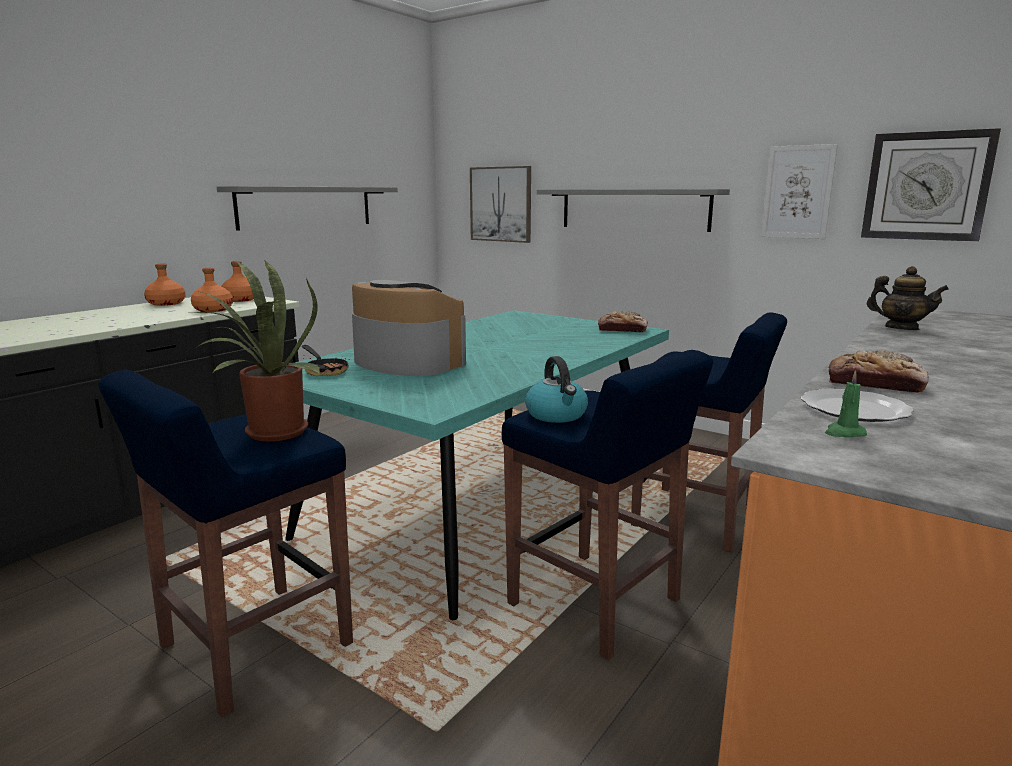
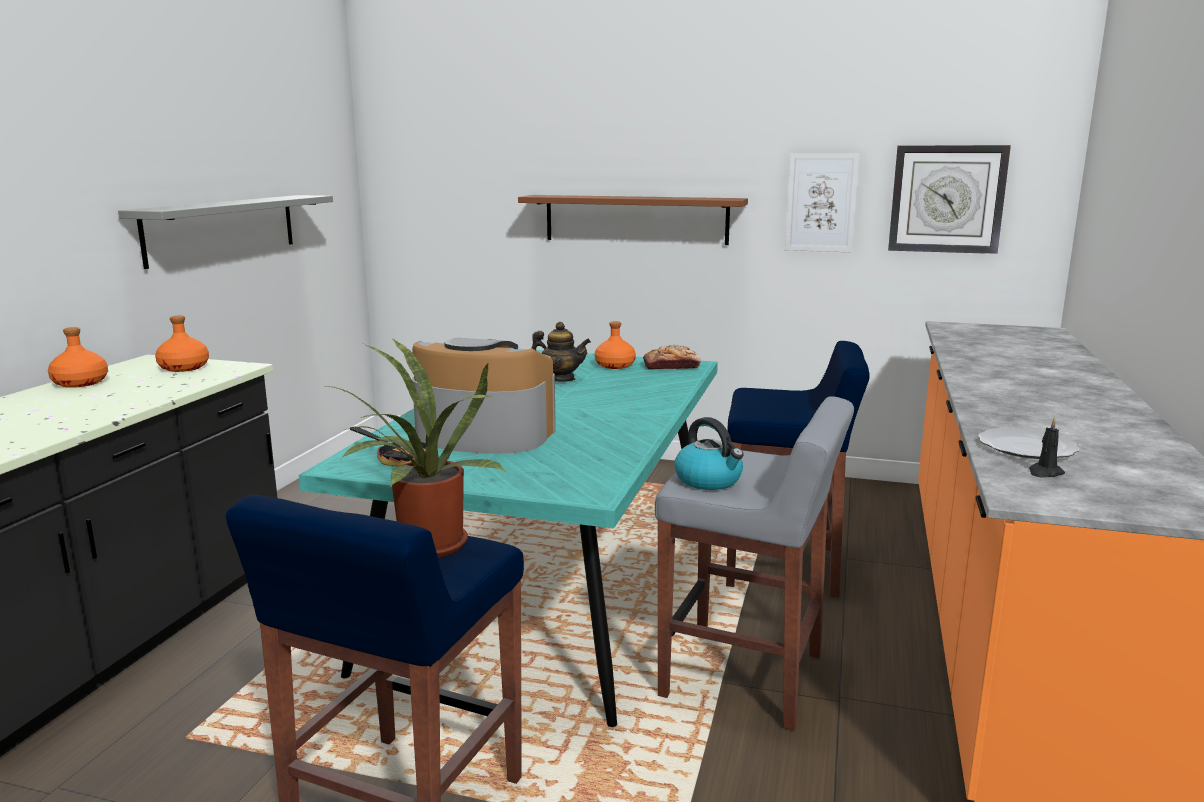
camera: 20 degrees left, 0 degrees up
orange bottle [191,268,233,312] -> orange bottle moved to [595,321,636,369]
picture [470,166,531,243] -> none
blue stool [502,350,713,660] -> grey stool [655,396,854,731]
grey shelf [537,189,730,232] -> brown shelf [518,195,748,245]
green candle [825,370,867,437] -> black candle [1029,417,1065,478]
bread [829,350,929,393] -> none
teapot [867,266,949,330] -> teapot moved to [532,322,591,382]

